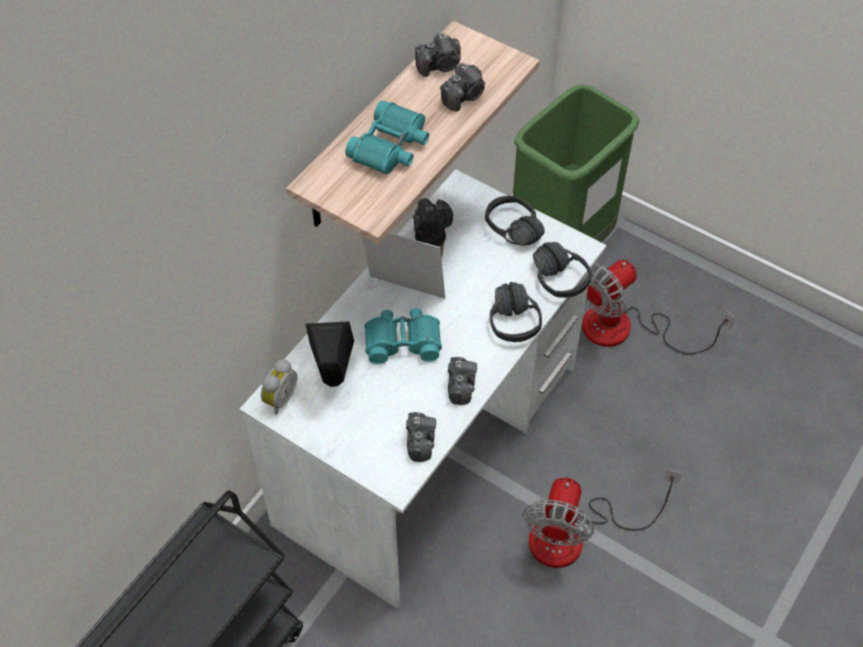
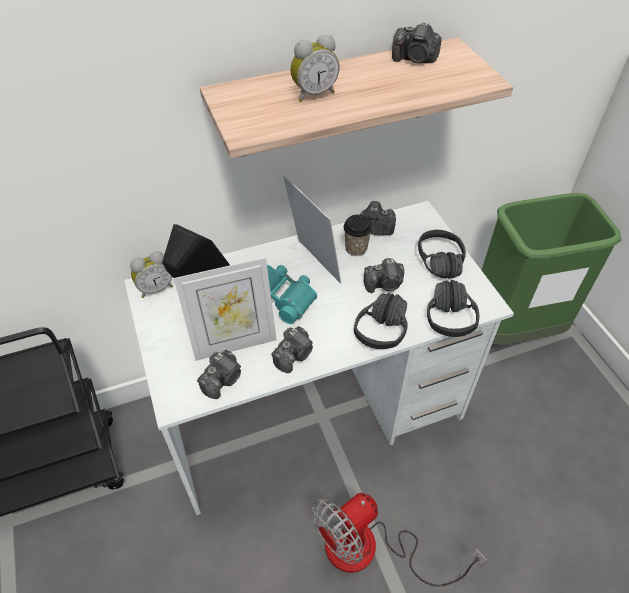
camera: 35 degrees right, 5 degrees down
turquoise binoculars [345,101,429,174] -> alarm clock [290,35,340,102]
camera [440,63,485,111] -> camera moved to [364,258,404,293]
fan [582,260,735,354] -> none
none -> picture frame [174,257,277,361]

